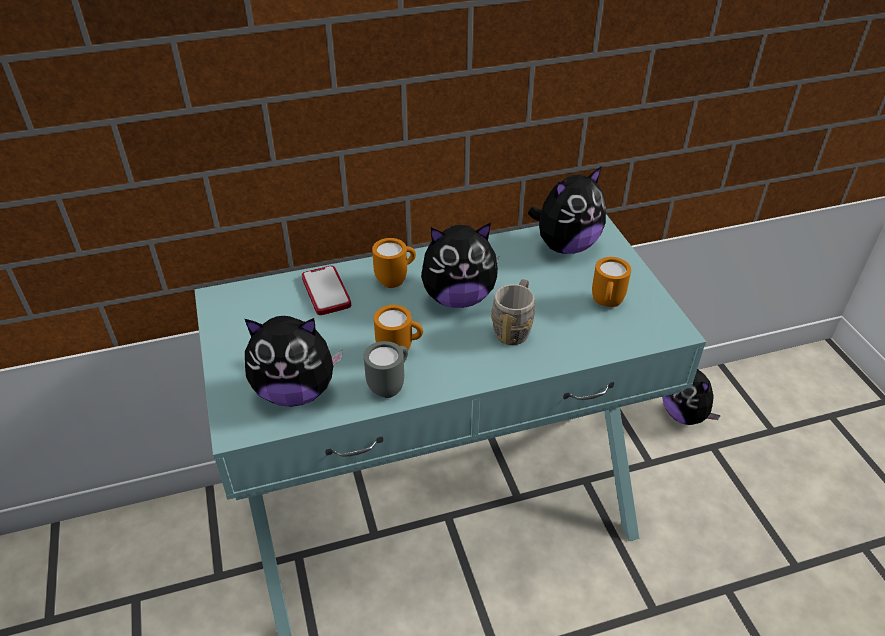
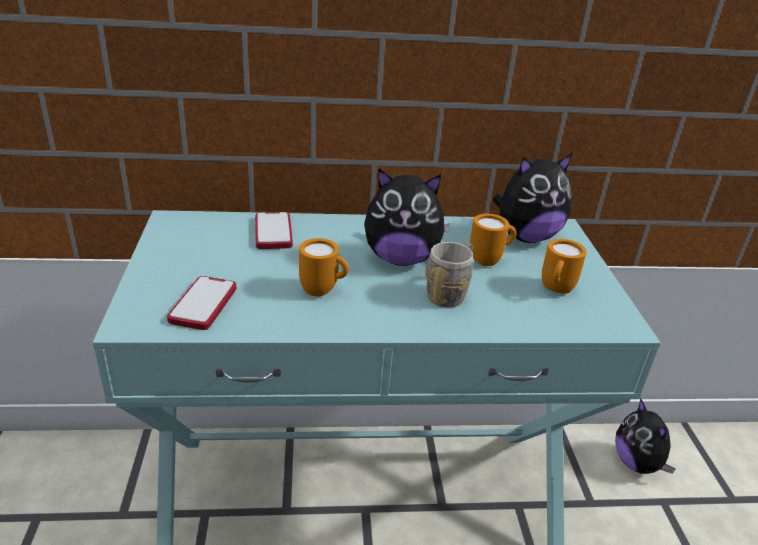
camera: 10 degrees right, 10 degrees down
plush toy [245,316,343,407] -> phone [167,276,236,330]
grey mug [364,341,408,398] -> none
orange mug [372,238,416,288] -> orange mug moved to [470,214,517,266]

